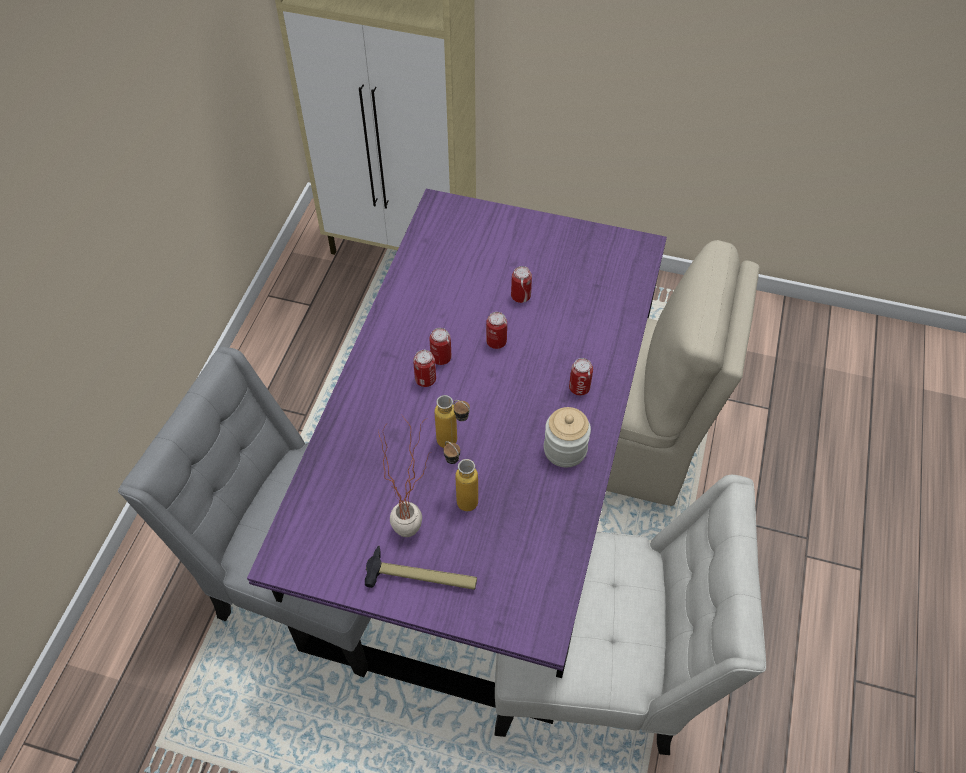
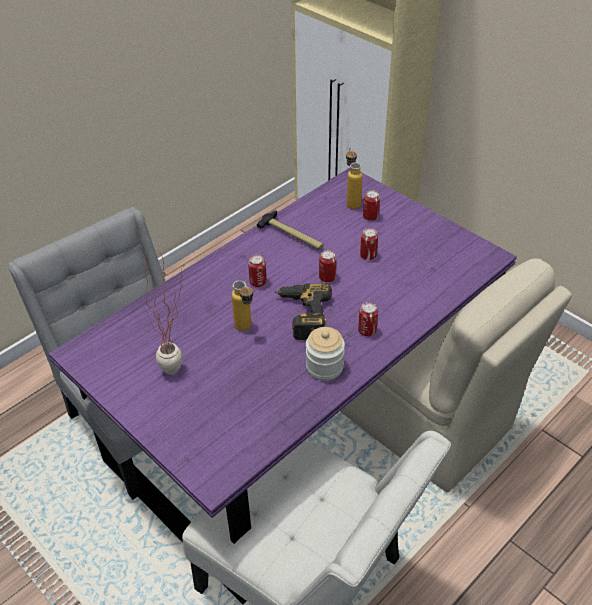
camera: 30 degrees right, 10 degrees down
hammer [365,546,477,590] -> hammer moved to [257,211,324,250]
can [429,328,452,365] -> can moved to [363,190,380,221]
bottle [443,441,478,511] -> bottle moved to [346,148,363,209]
none -> power drill [275,283,332,340]

